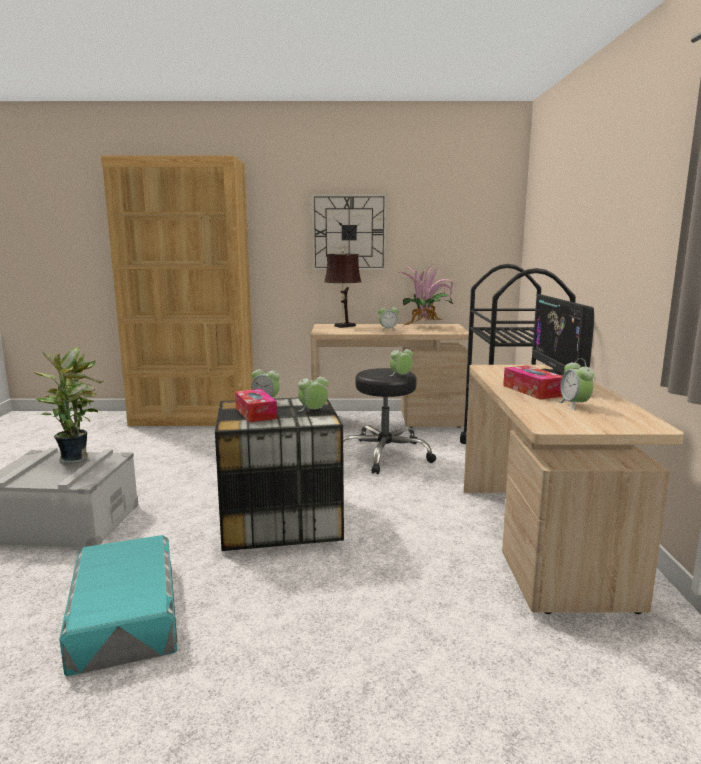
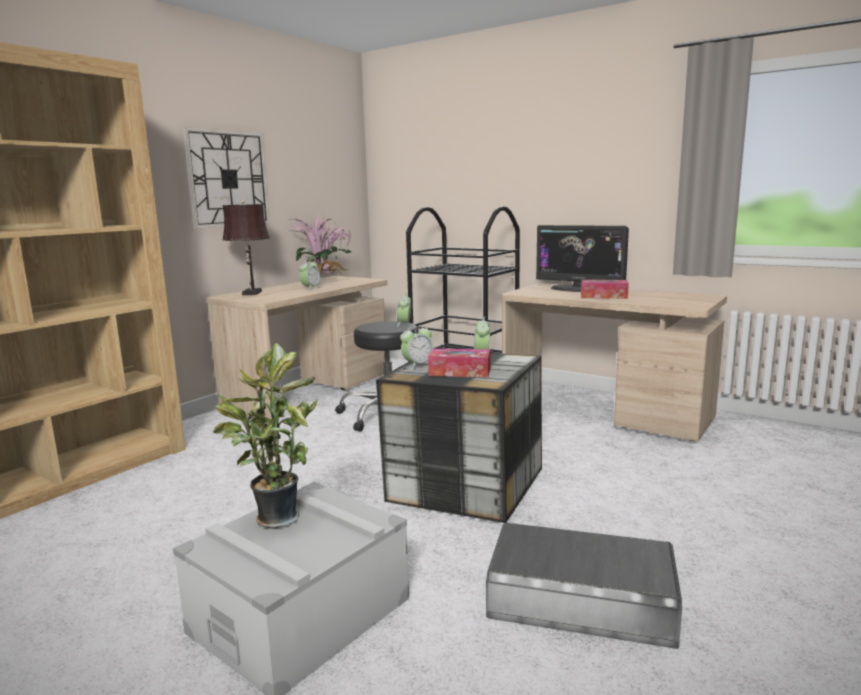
camera: 55 degrees left, 0 degrees up
turquoise storage box [59,535,177,676] -> grey storage box [486,523,682,649]
alarm clock [558,358,594,410] -> none

